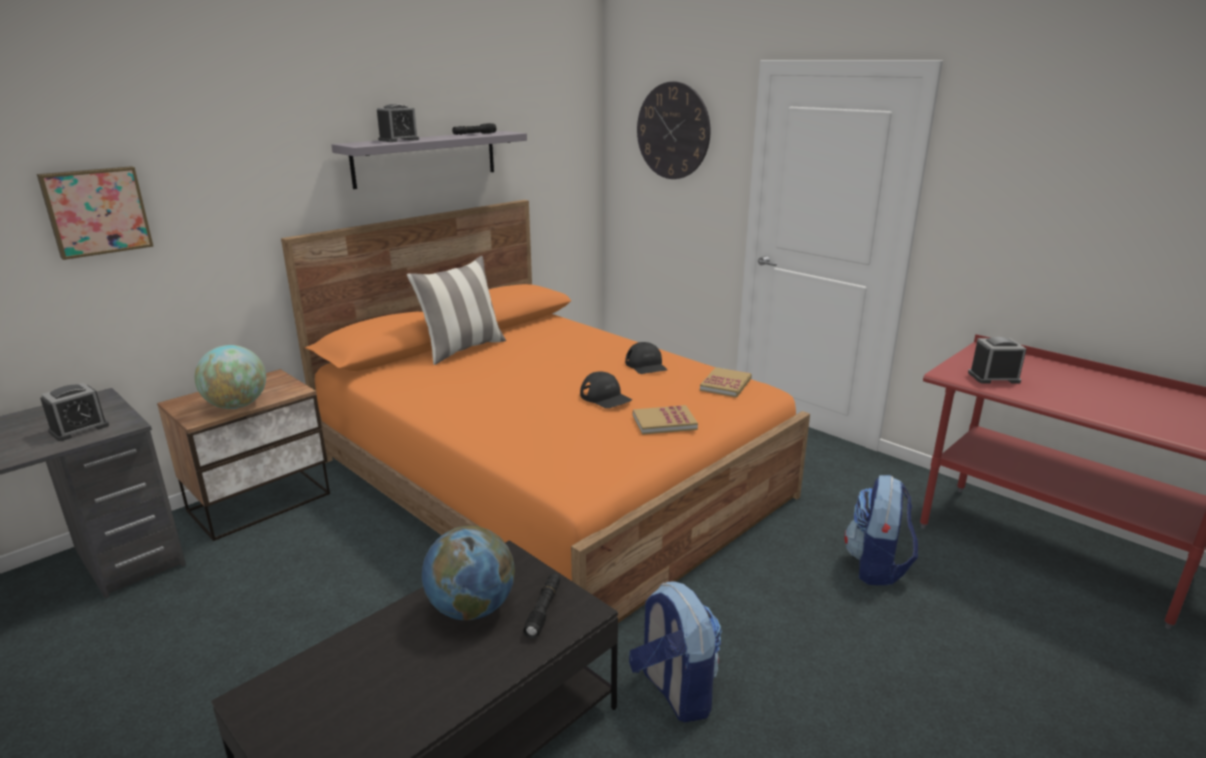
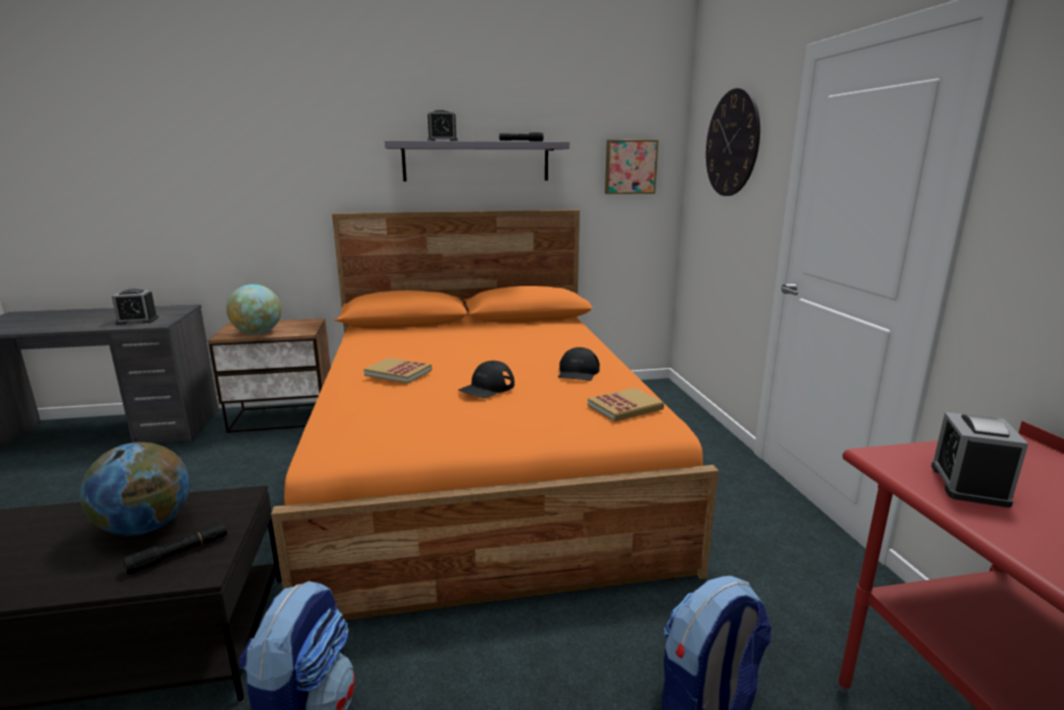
camera: 35 degrees right, 5 degrees down
picture [37,166,154,260] -> picture moved to [605,140,659,194]
pillow [407,256,506,365] -> none
black cap [580,372,632,408] -> black cap turned 45 degrees clockwise [458,361,515,398]
book [633,405,698,435] -> book moved to [364,358,432,384]
alarm clock [968,337,1026,384] -> alarm clock turned 105 degrees counterclockwise [931,412,1028,508]

